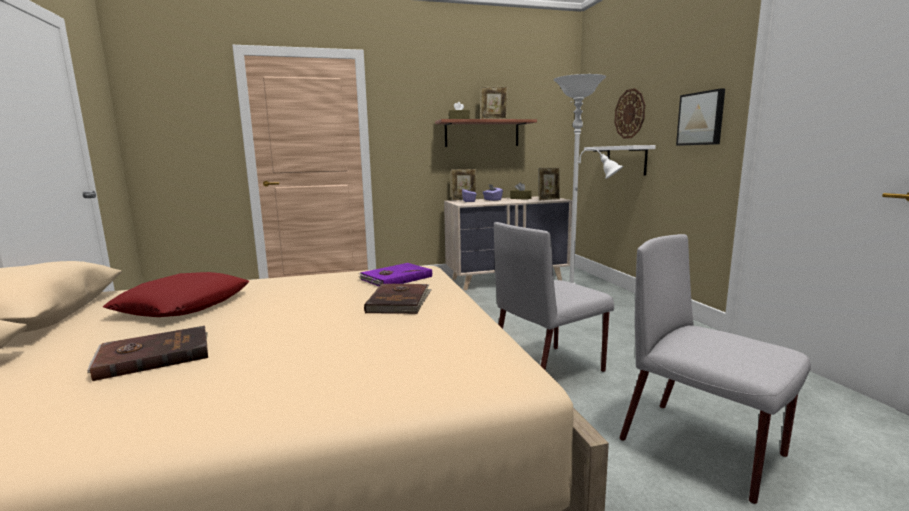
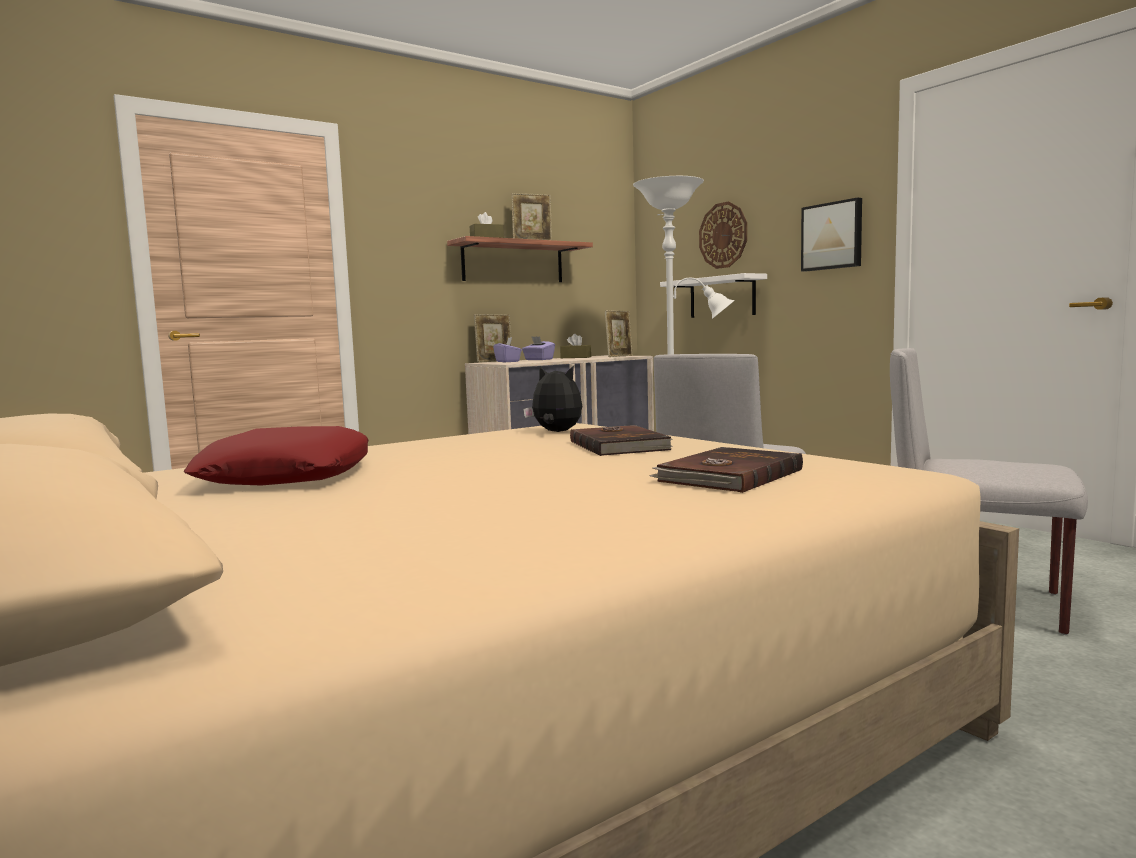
camera: 20 degrees left, 5 degrees down
brown book [87,326,208,381] -> brown book moved to [649,447,803,493]
purple book [359,263,432,286] -> plush toy [523,366,582,432]

